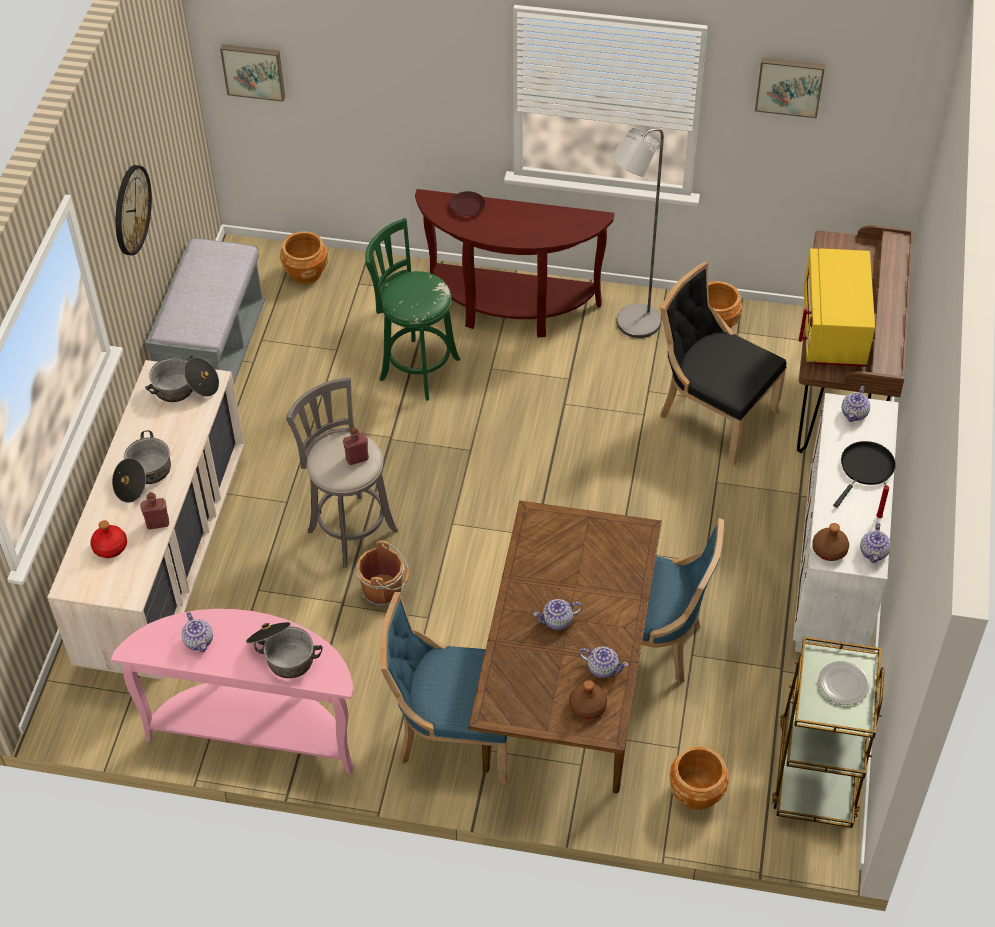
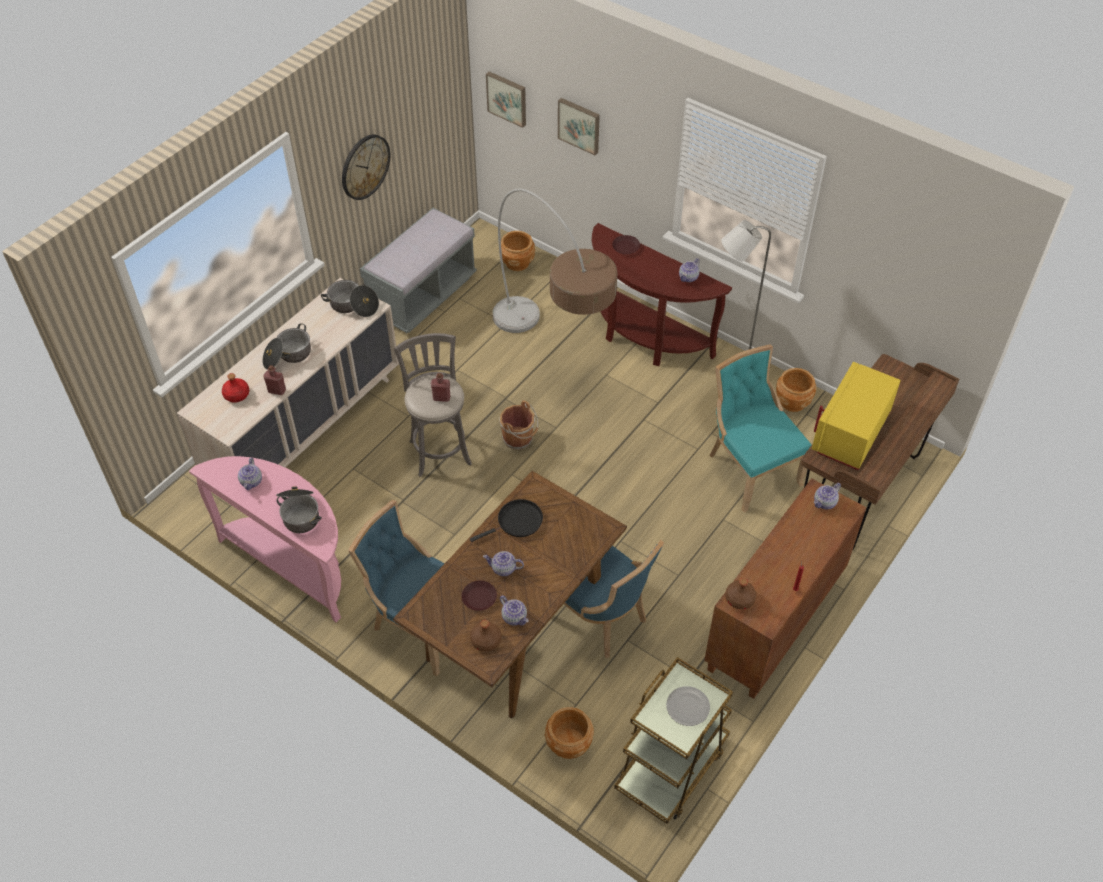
camera: 25 degrees right, 0 degrees up
brown bucket [356,541,410,607] -> brown bucket moved to [499,401,538,449]
green stool [365,218,460,401] -> floor lamp [493,189,618,333]
black chair [660,262,787,466] -> turquoise chair [709,344,812,512]
picture [755,58,825,118] -> picture moved to [558,98,600,155]
white cabinet [793,393,899,652] -> brown cabinet [704,478,867,699]
black frying pan [833,441,896,508] -> black frying pan moved to [470,499,543,542]
teapot [860,522,891,563] -> teapot moved to [679,258,700,282]
none -> brown plate [462,580,497,611]

